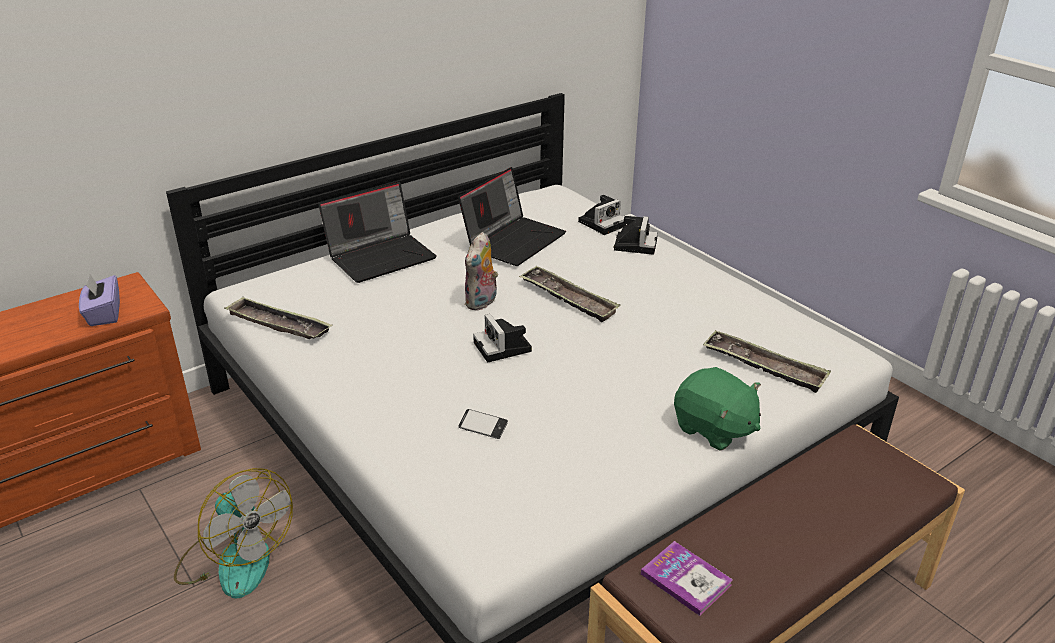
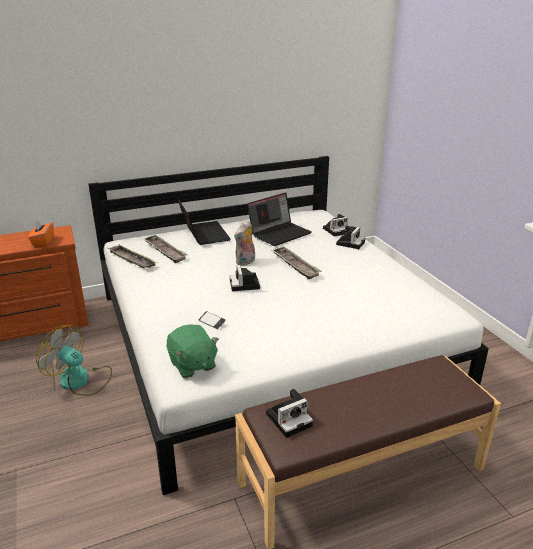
camera: 15 degrees right, 5 degrees down
purple tissue box [79,274,120,326] -> orange tissue box [28,220,54,246]
fan [174,468,293,598] -> fan turned 150 degrees clockwise [36,325,112,396]
laptop [318,182,437,283] -> laptop turned 90 degrees counterclockwise [177,198,231,245]
book [641,541,733,616] -> camera [266,389,313,438]
green plush toy [674,367,761,451] -> green plush toy moved to [167,325,219,378]
tray [703,330,831,393] -> tray moved to [143,235,188,263]

